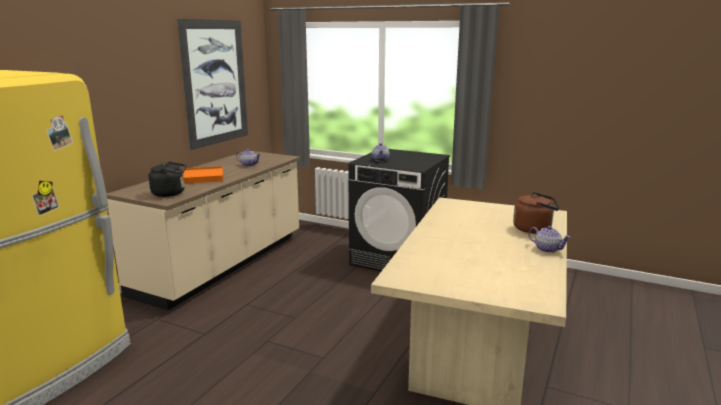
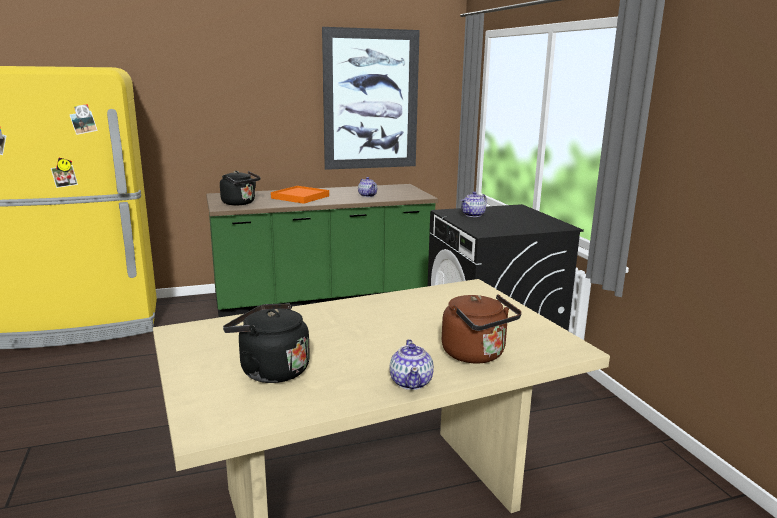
camera: 45 degrees right, 0 degrees up
beige counter [107,151,300,310] -> green counter [206,184,438,317]
none -> black kettle [223,303,310,383]

